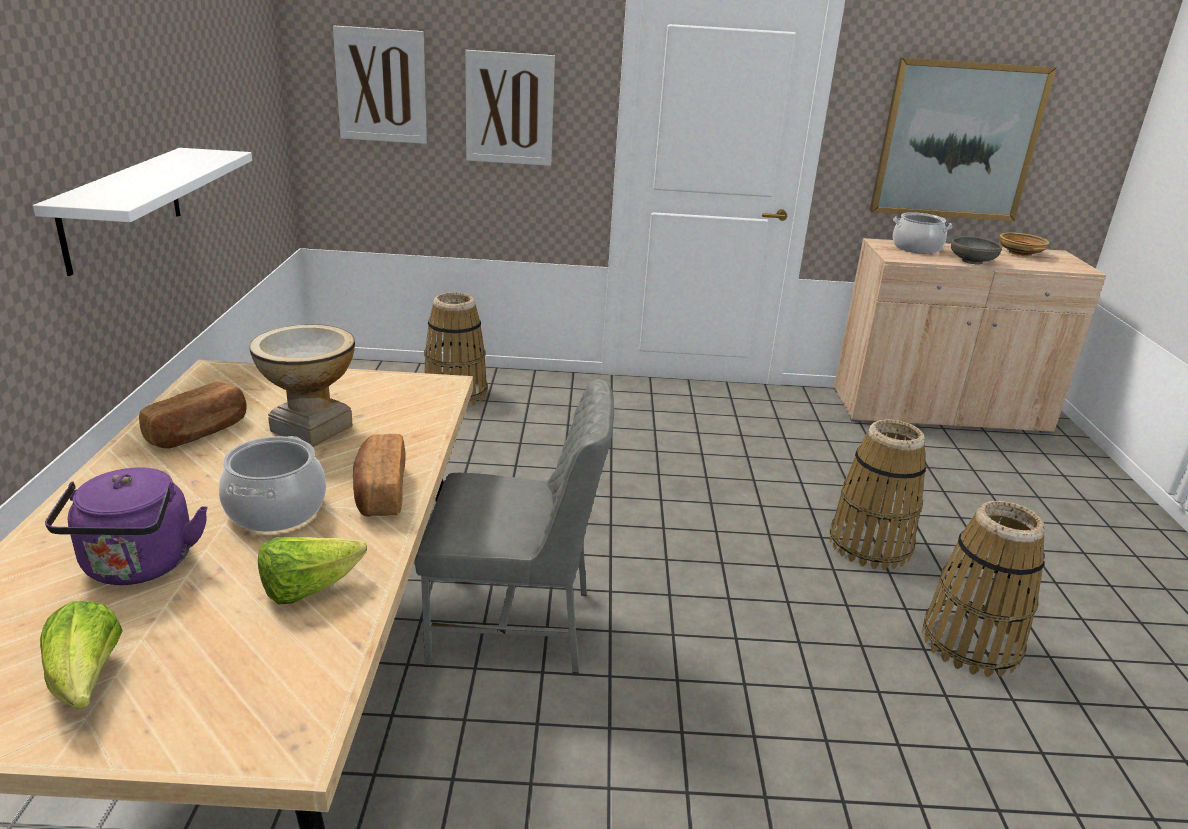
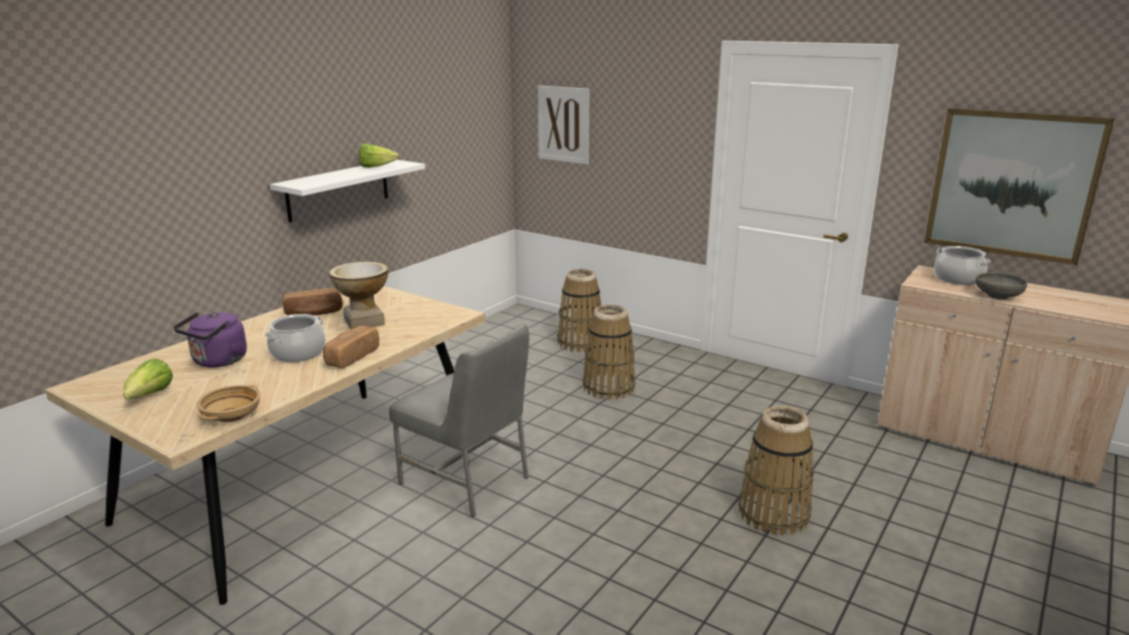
camera: 35 degrees right, 5 degrees down
lettuce [258,537,367,605] -> lettuce moved to [359,143,399,168]
picture [465,50,555,166] -> none
basket [922,501,1045,677] -> basket moved to [583,304,635,400]
beige bowl [1000,232,1049,256] -> beige bowl moved to [196,385,261,422]

